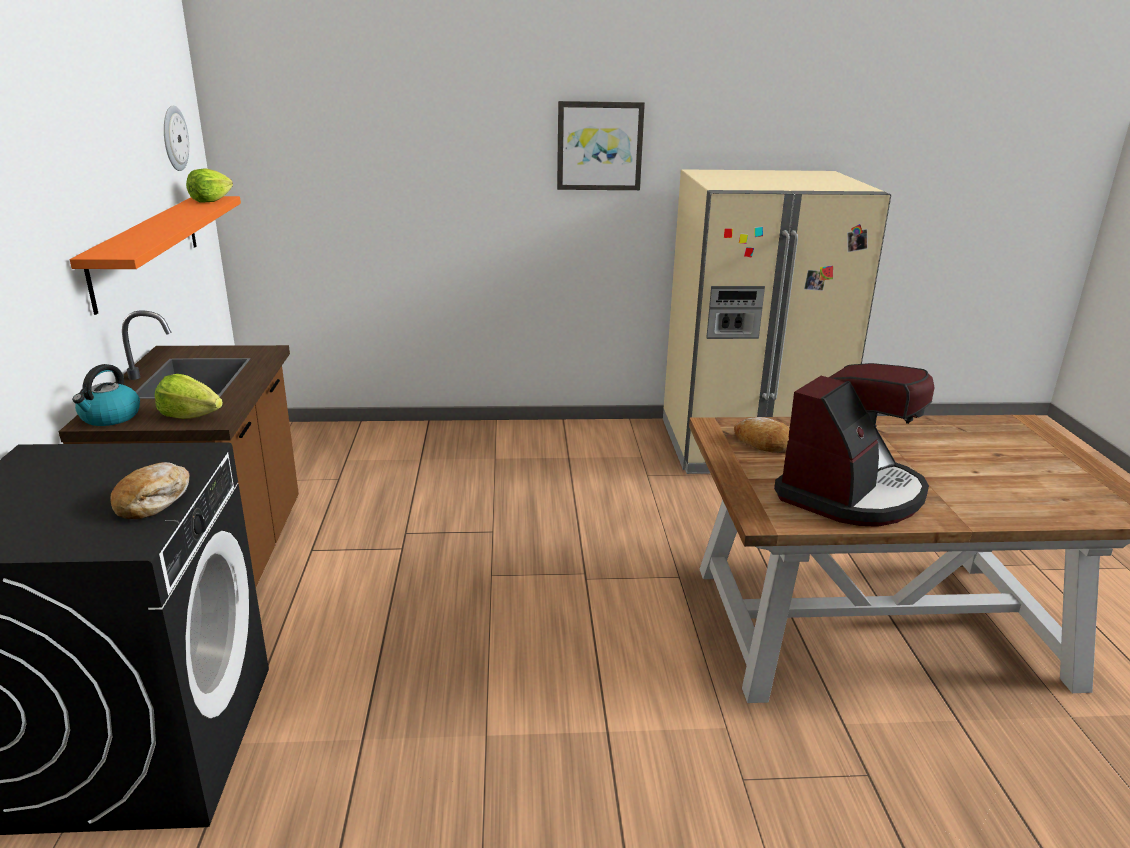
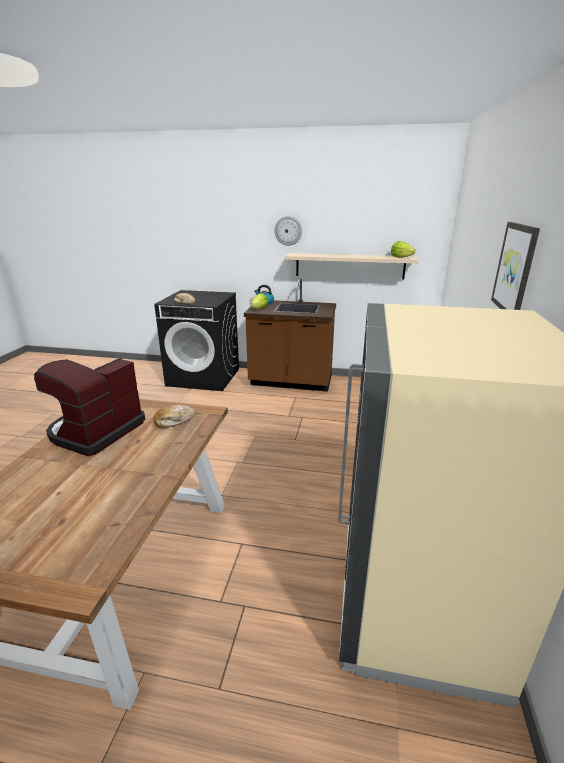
camera: 105 degrees right, 0 degrees up
orange shelf [70,196,241,315] -> beige shelf [285,253,418,280]
wall clock [164,106,189,171] -> wall clock moved to [274,216,302,246]
coffee machine [774,363,935,527] -> coffee machine turned 60 degrees clockwise [34,358,145,456]

